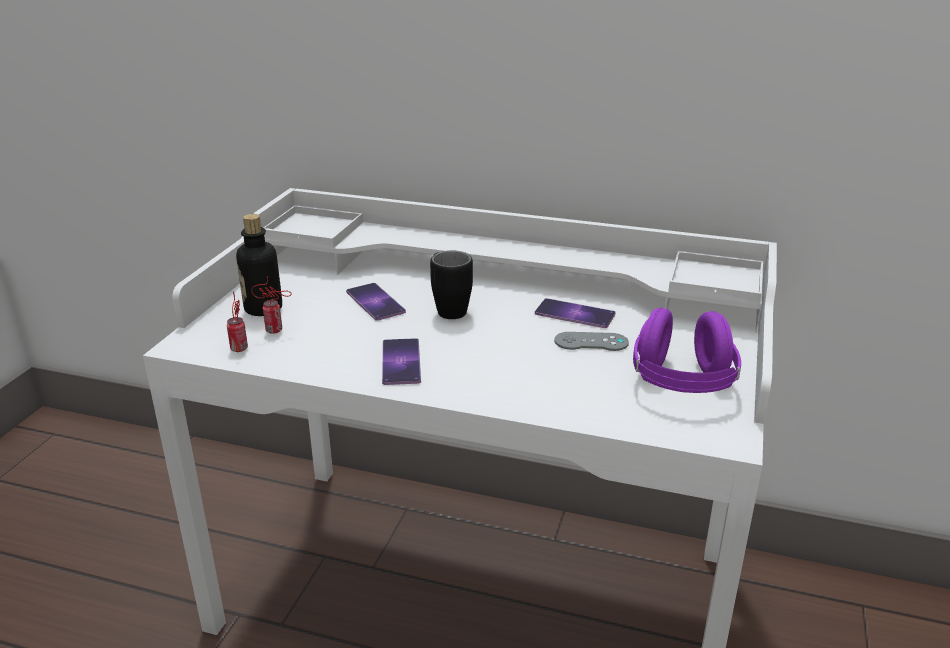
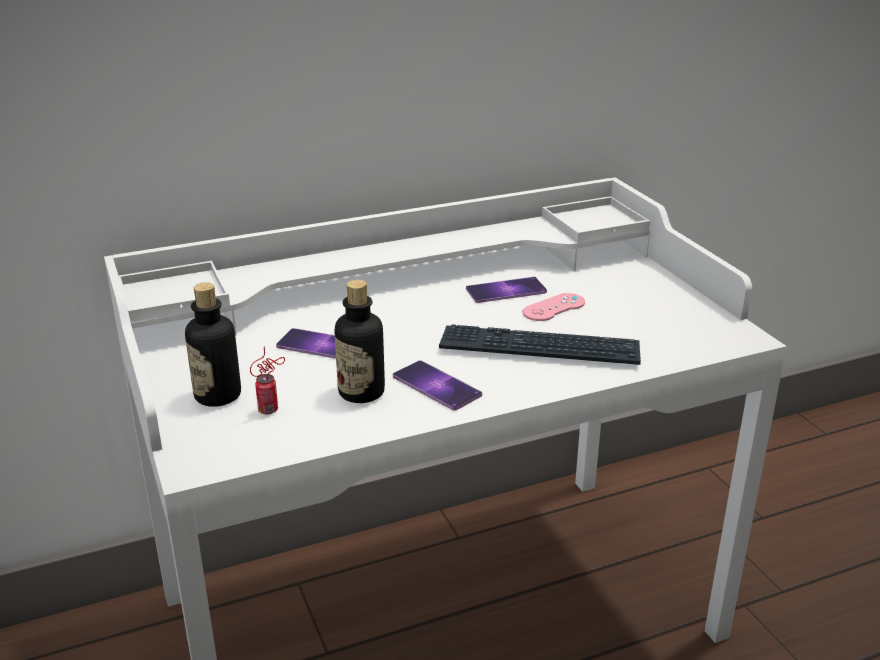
camera: 40 degrees left, 0 degrees up
can [227,291,248,352] -> none
black mug [430,251,473,319] -> none
grey game controller [554,332,629,351] -> pink game controller [523,293,585,321]
purple headphones [633,307,741,393] -> none
none -> bottle [335,280,385,403]
none -> keyboard [439,324,641,365]

